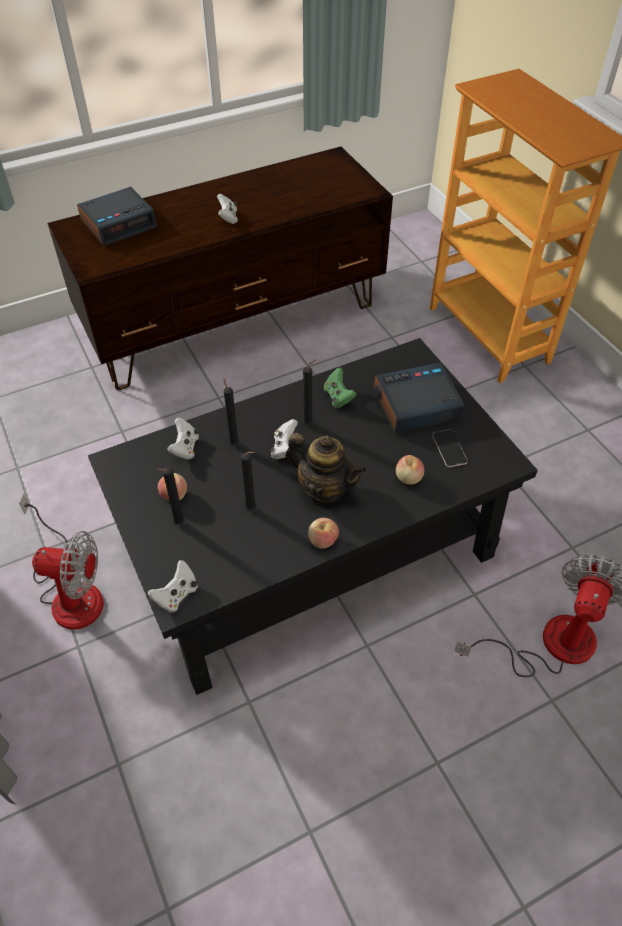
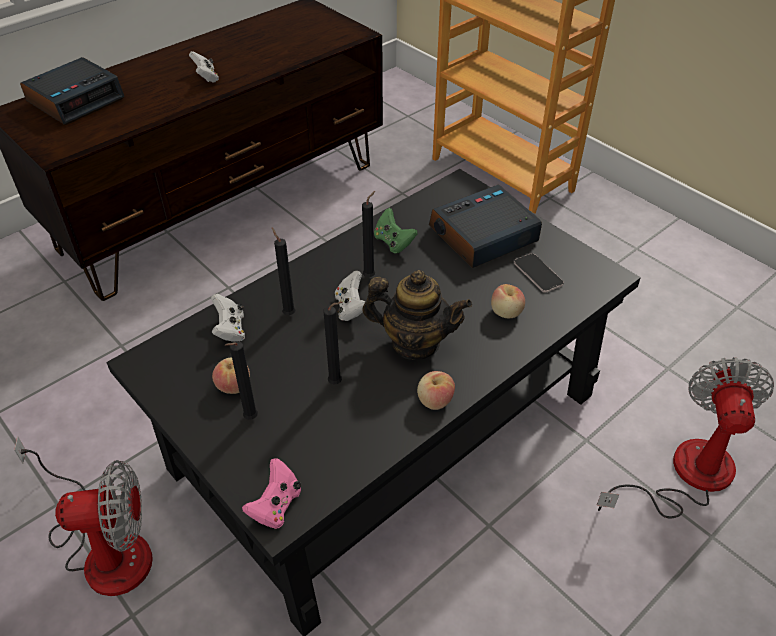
camera: 15 degrees left, 5 degrees down
white game controller [148,560,198,613] -> pink game controller [242,458,301,529]

